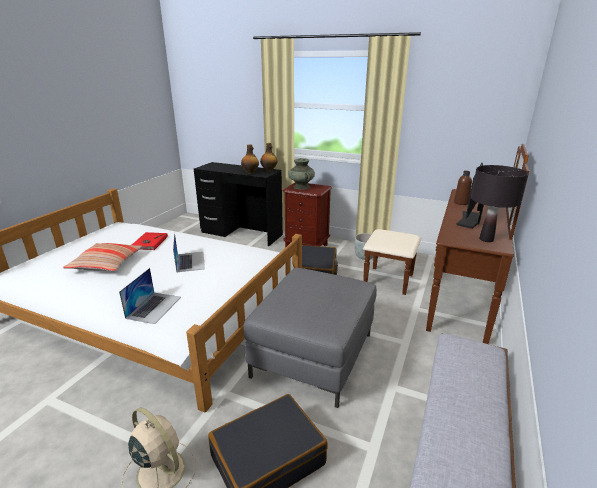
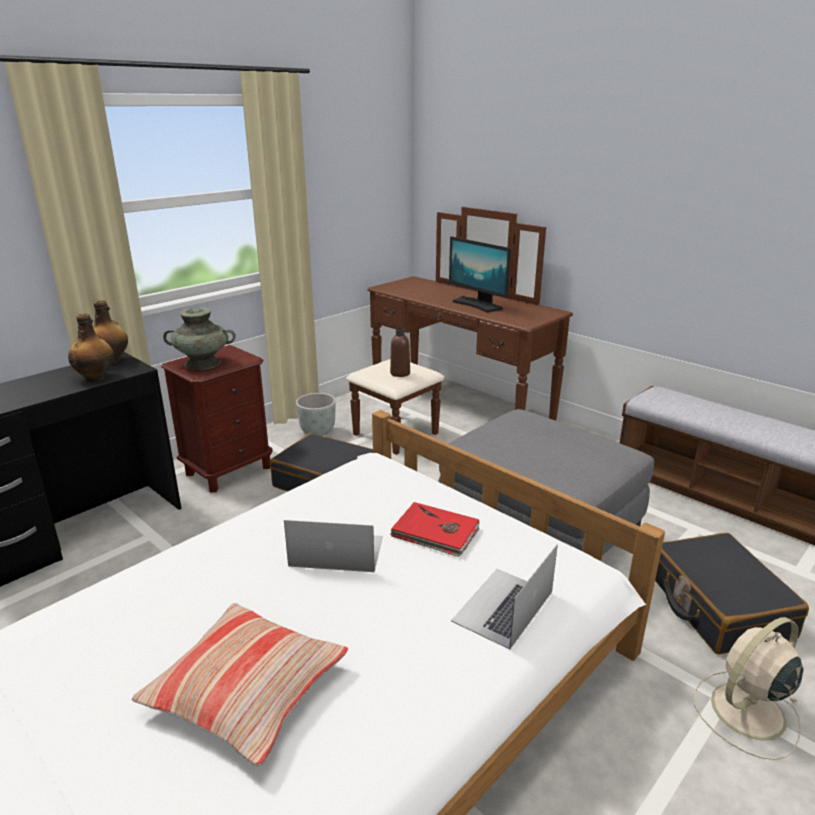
camera: 70 degrees left, 0 degrees up
laptop [119,268,181,324] -> laptop turned 90 degrees counterclockwise [451,545,558,650]
red book [132,232,168,250] -> red book moved to [390,502,480,557]
brown bottle [454,171,472,205] -> brown bottle moved to [390,328,410,377]
black table lamp [471,165,528,242] -> none

